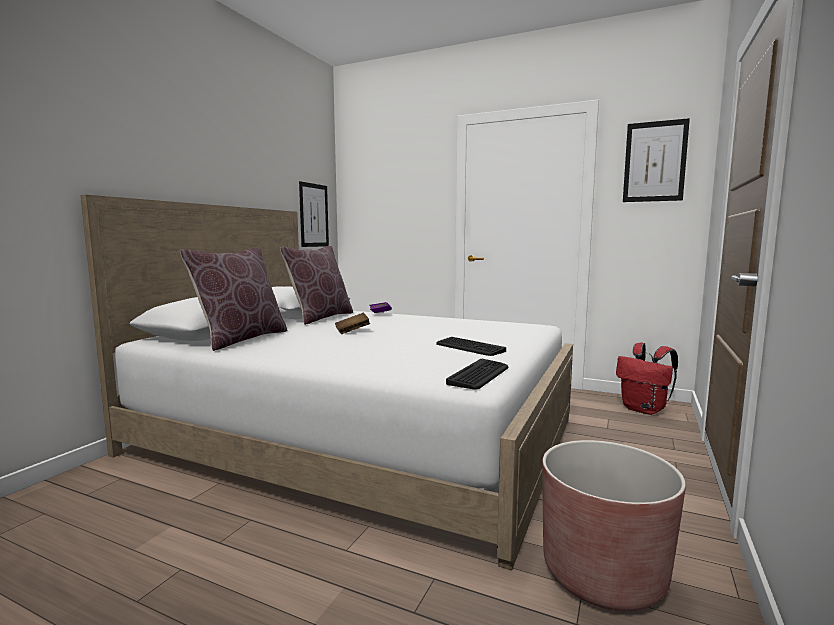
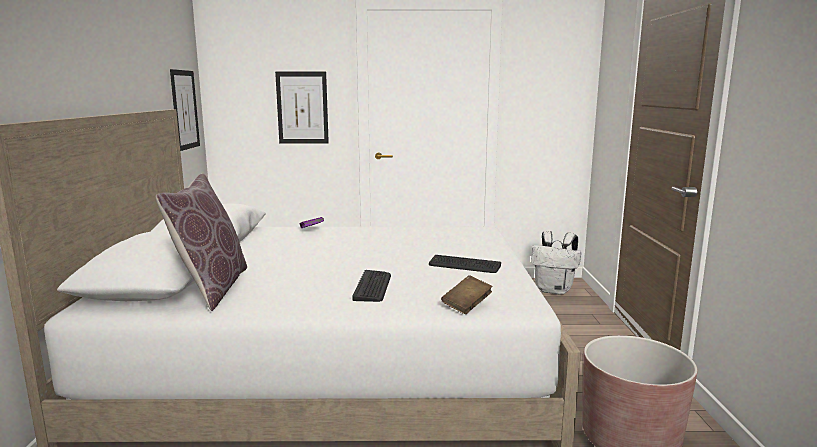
camera: 25 degrees left, 5 degrees up
brown pillow [280,246,353,325] -> none
brown book [335,313,370,334] -> brown book moved to [441,275,493,314]
keyboard [446,359,508,389] -> keyboard moved to [352,270,391,302]
red backpack [616,343,678,415] -> white backpack [531,231,581,295]
picture [623,118,690,202] -> picture moved to [275,72,329,144]

